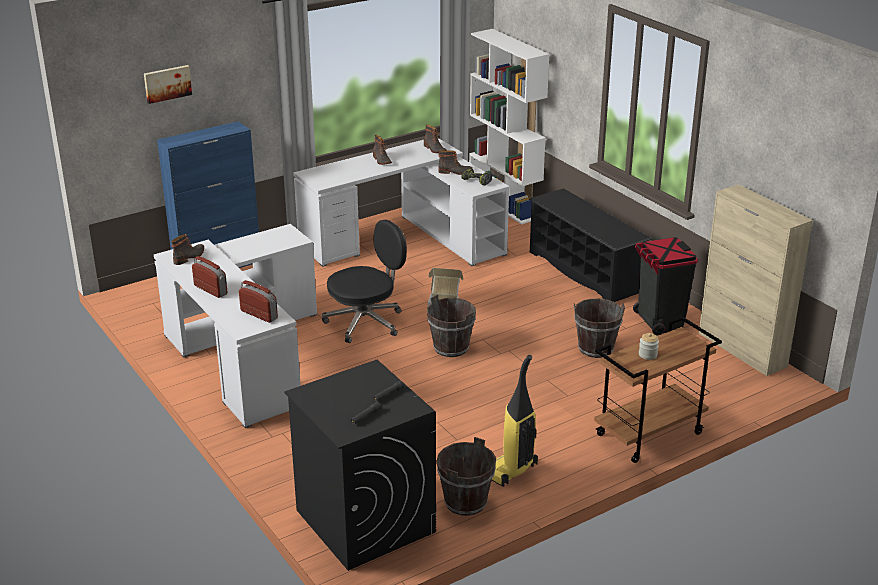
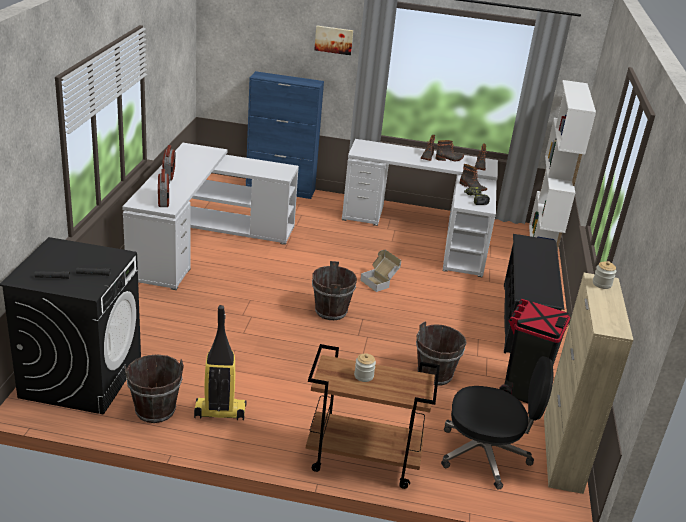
camera: 40 degrees right, 0 degrees up
picture [144,65,192,104] -> picture moved to [314,25,353,55]
boot [171,234,204,265] -> boot moved to [435,140,464,161]
black office chair [322,220,407,343] -> black office chair moved to [441,356,553,490]
none -> jar [593,261,616,289]

